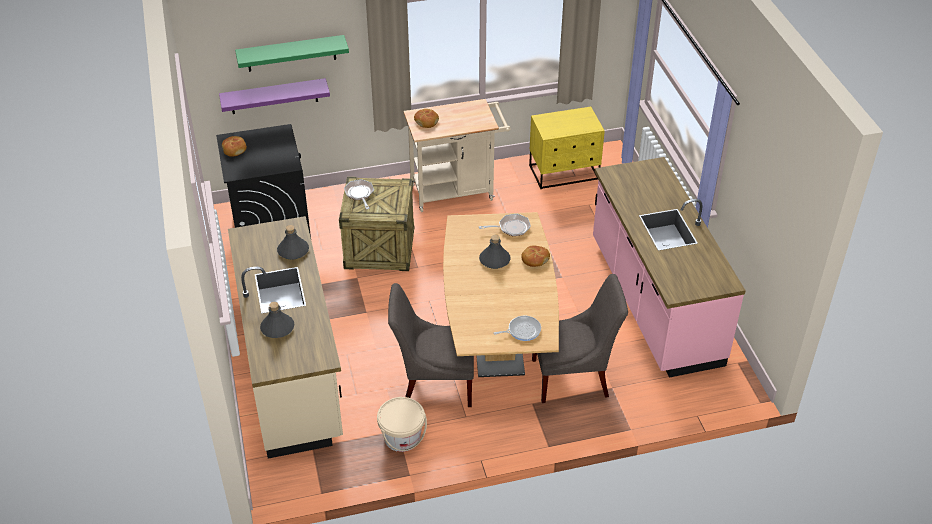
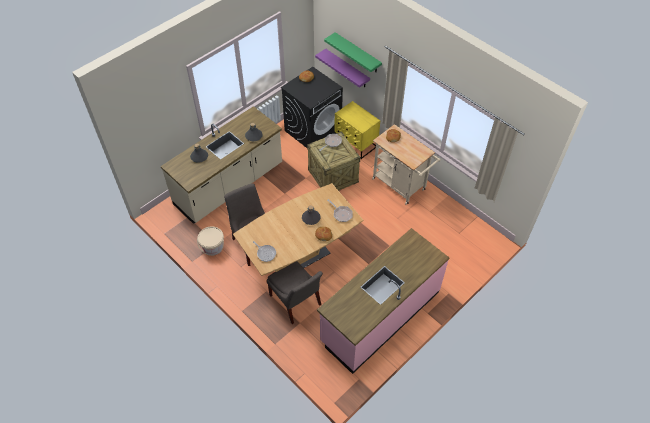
camera: 60 degrees right, 10 degrees up
yellow nightstand [529,107,605,189] -> yellow nightstand moved to [334,101,380,159]

